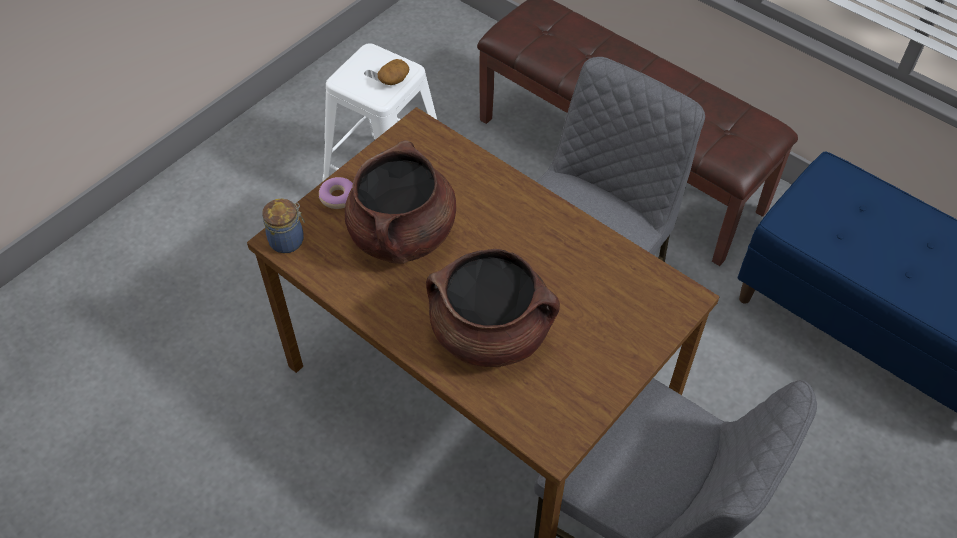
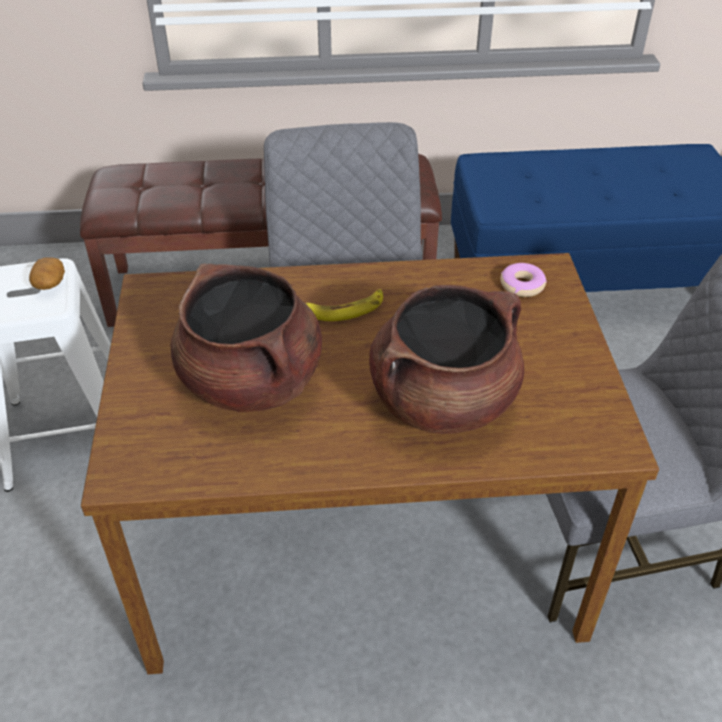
camera: 45 degrees left, 10 degrees down
jar [262,199,305,253] -> none
donut [319,177,353,209] -> donut moved to [500,263,547,297]
none -> banana [306,289,383,321]

